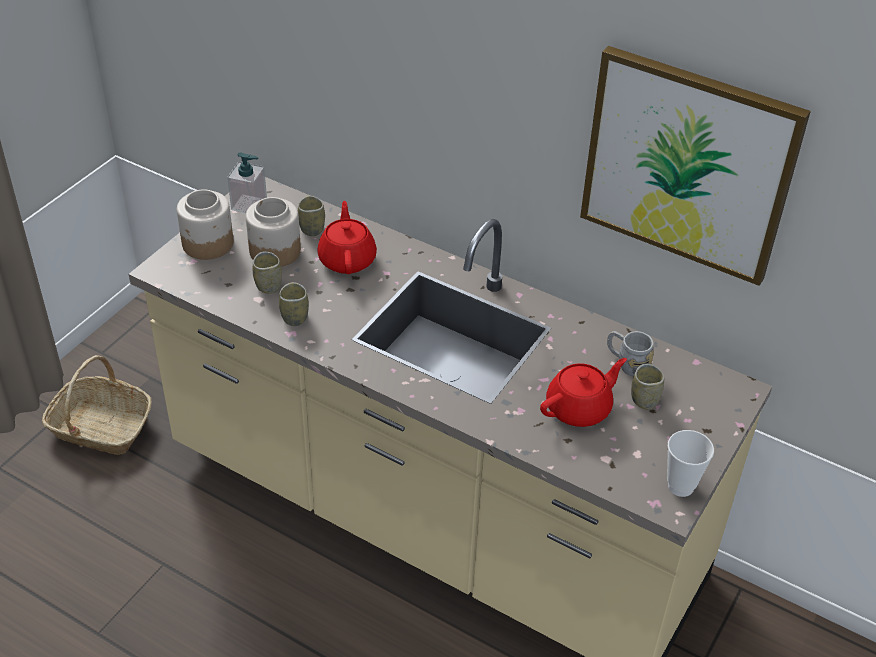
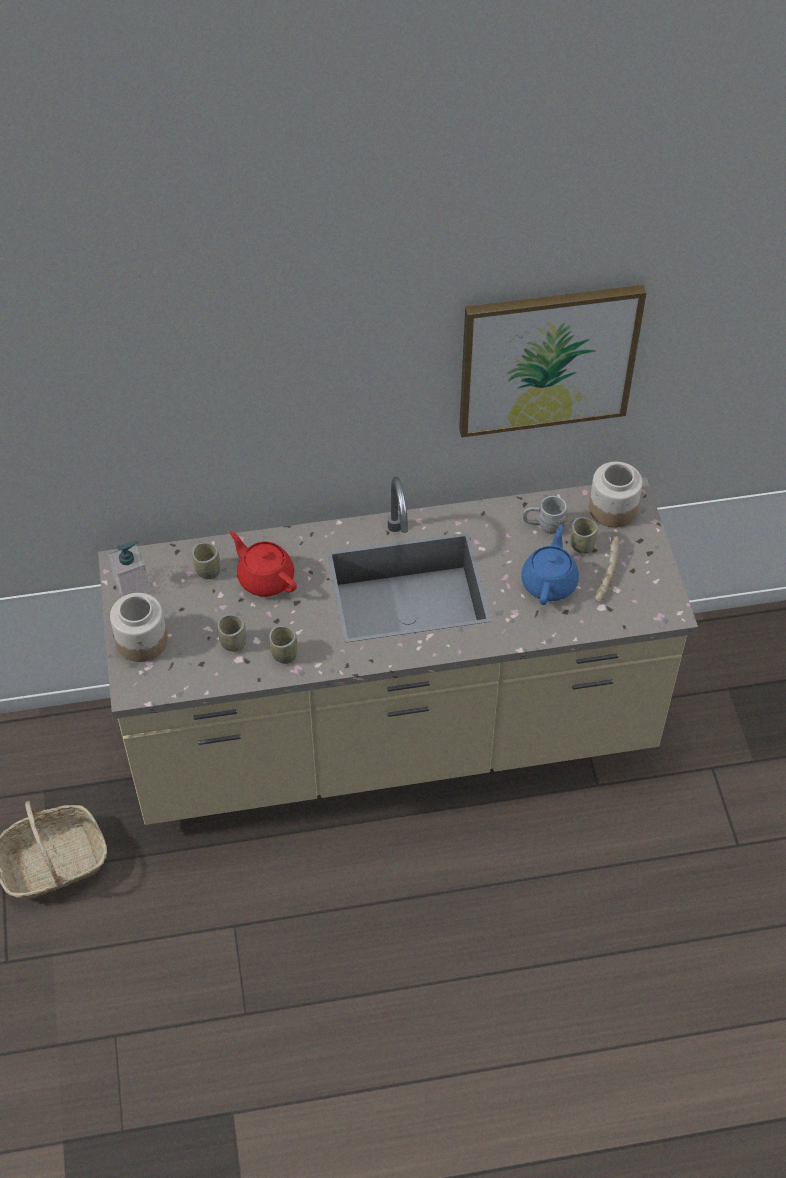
camera: 40 degrees left, 10 degrees up
jar [246,197,301,267] -> jar moved to [589,462,642,528]
red teapot [540,358,627,427] -> blue teapot [521,525,579,605]
cup [667,430,714,497] -> none
none -> bread [595,536,619,603]

